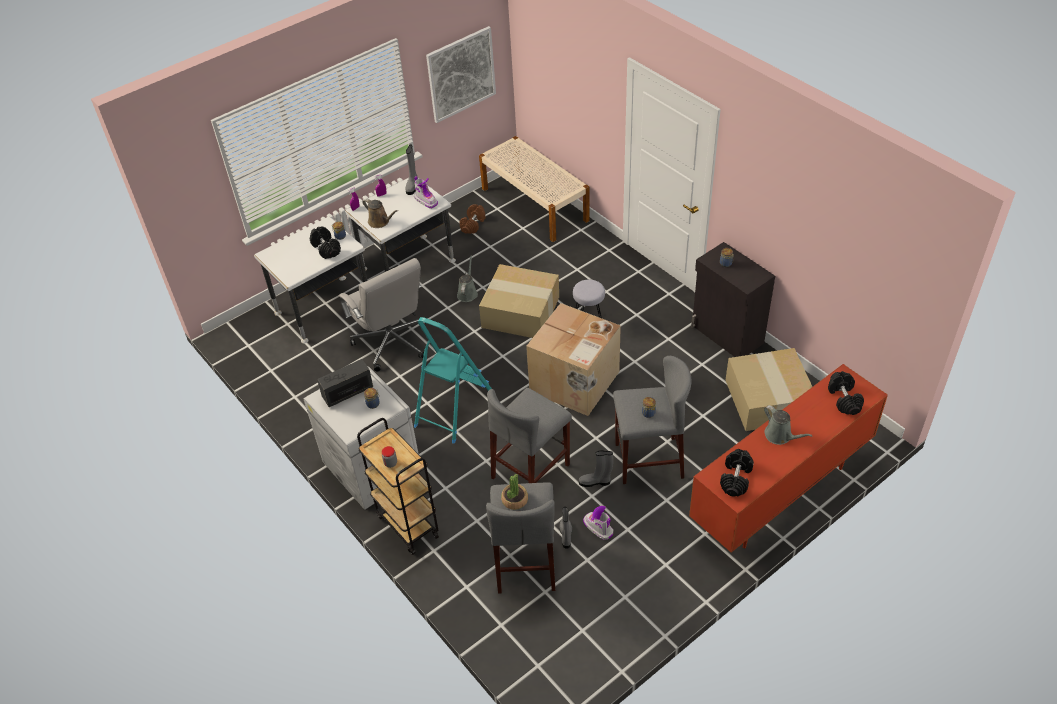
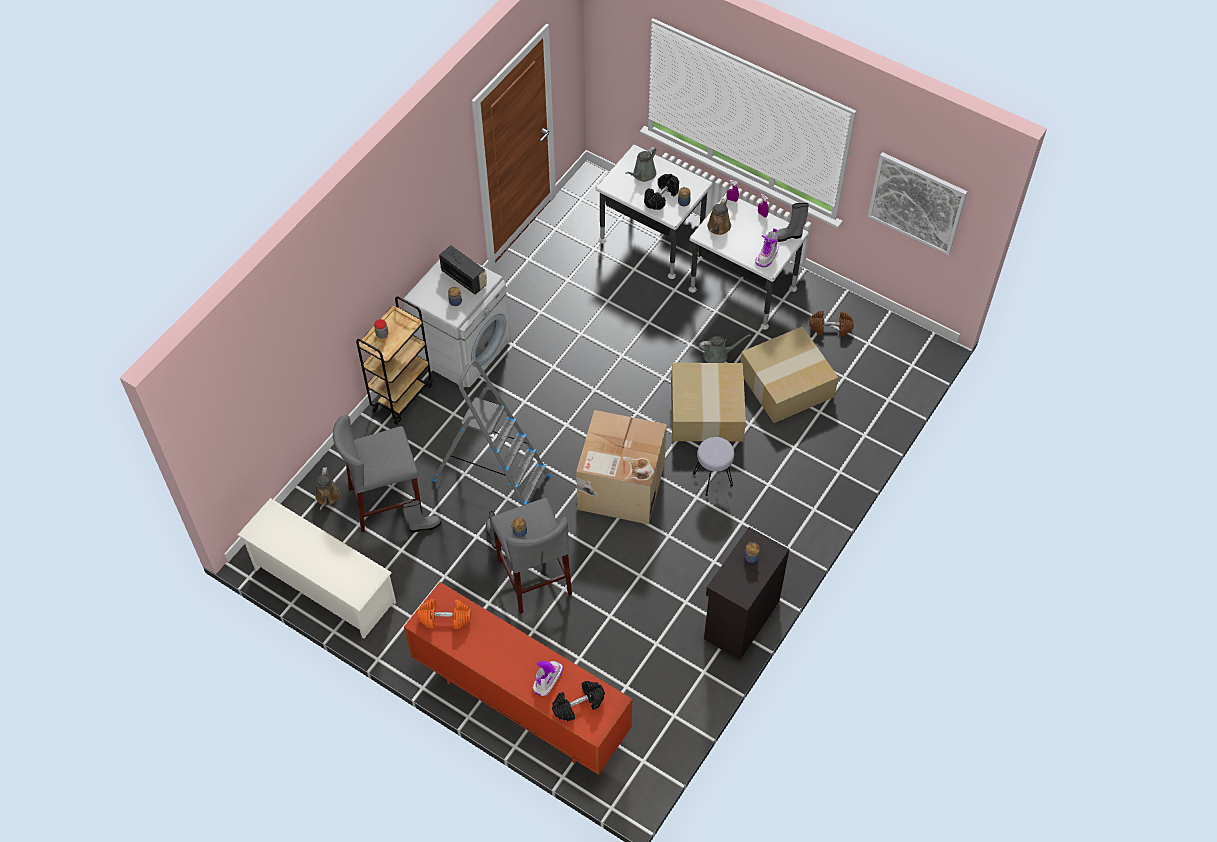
camera: 70 degrees right, 10 degrees up
grey office chair [338,258,426,372] -> none
turquoise step ladder [414,317,492,444] -> none
beige bench [479,136,590,242] -> none
grey stool [487,388,572,483] -> grey step ladder [432,361,551,506]
potted plant [501,474,528,510] -> none
boot [583,506,613,540] -> boot moved to [533,661,563,696]
black dumbbell [720,449,754,497] -> orange dumbbell [418,599,471,629]
cardboard box [726,348,812,431] -> cardboard box moved to [740,326,839,423]
grey watering can [764,405,813,445] -> grey watering can moved to [625,147,657,182]
none -> white shoe rack [238,498,396,639]
none -> brown watering can [315,467,340,510]

